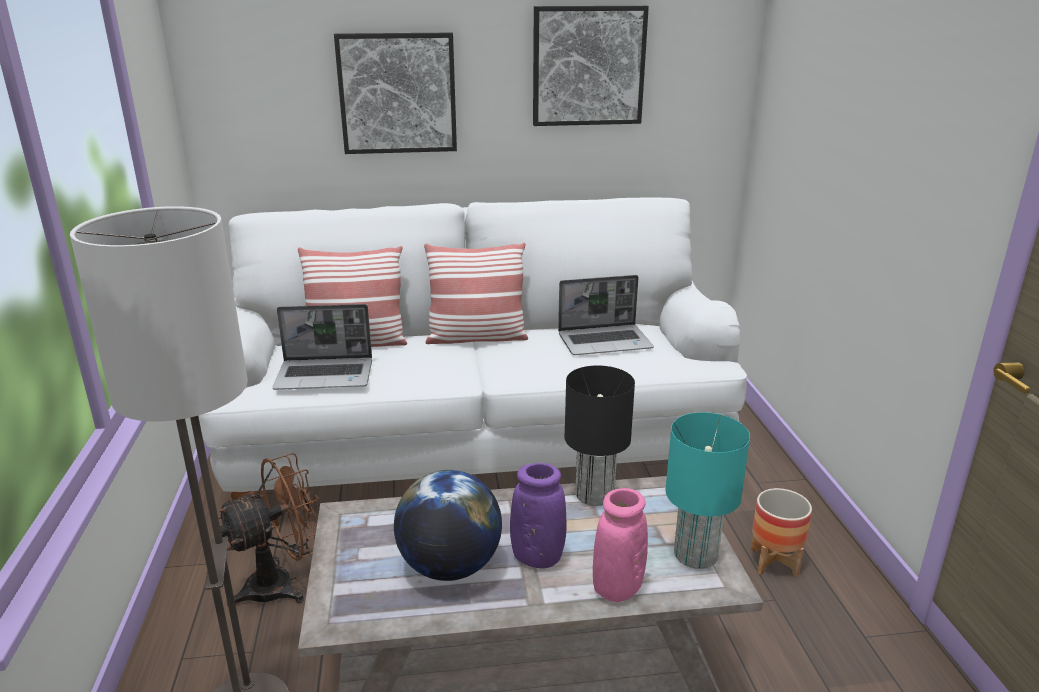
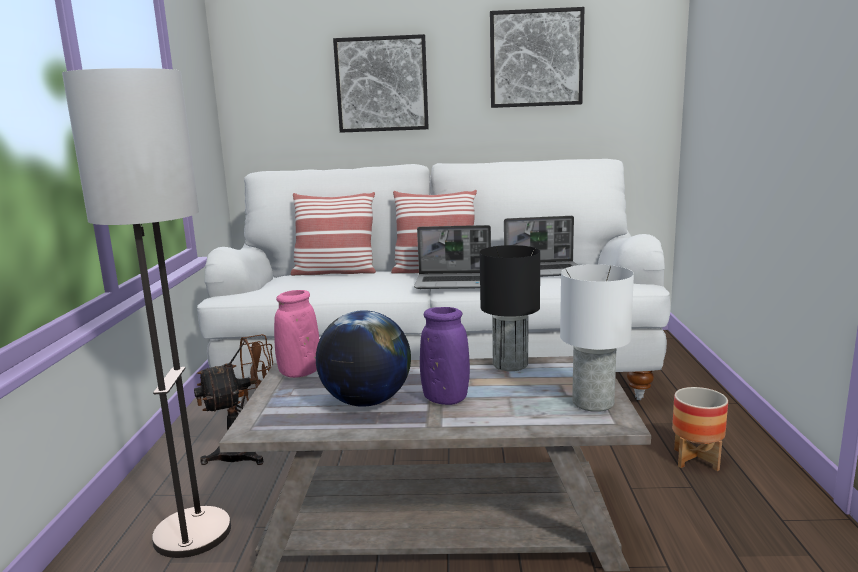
camera: 10 degrees right, 10 degrees down
laptop [272,304,372,390] -> laptop moved to [414,225,491,289]
pink vase [593,488,648,602] -> pink vase moved to [274,290,319,378]
turquoise table lamp [666,412,750,569] -> white table lamp [560,264,634,412]

